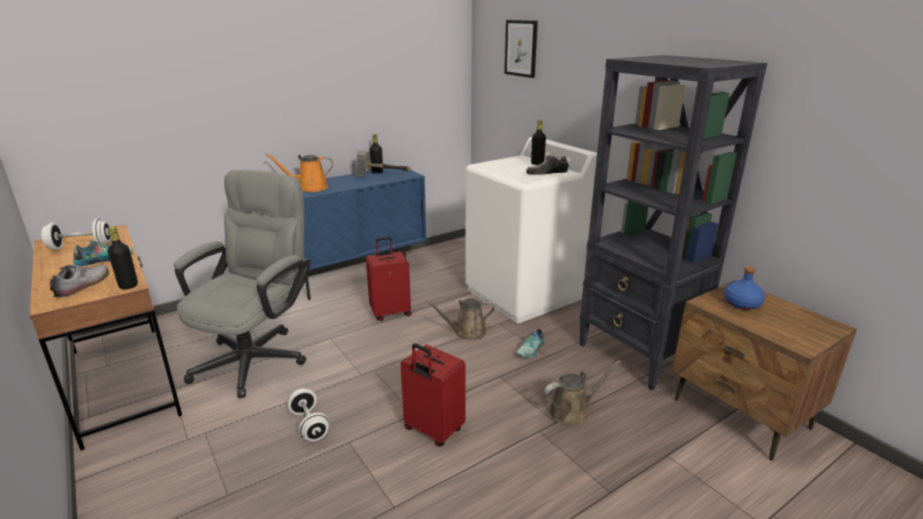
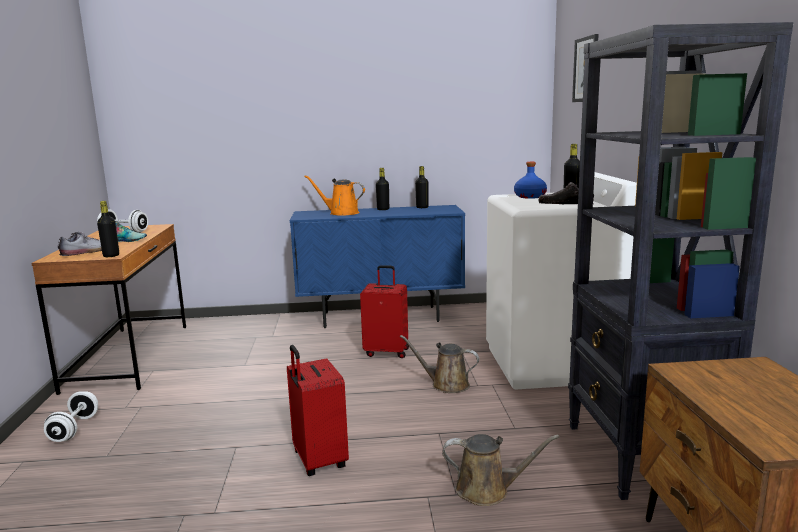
camera: 30 degrees right, 10 degrees down
grey office chair [174,170,311,398] -> none
white dumbbell [288,389,329,441] -> white dumbbell moved to [44,391,98,442]
hammer [356,150,411,177] -> none
shoe [517,329,545,358] -> none
blue bottle [723,266,765,310] -> blue bottle moved to [514,162,547,199]
none -> black bottle [376,168,389,210]

